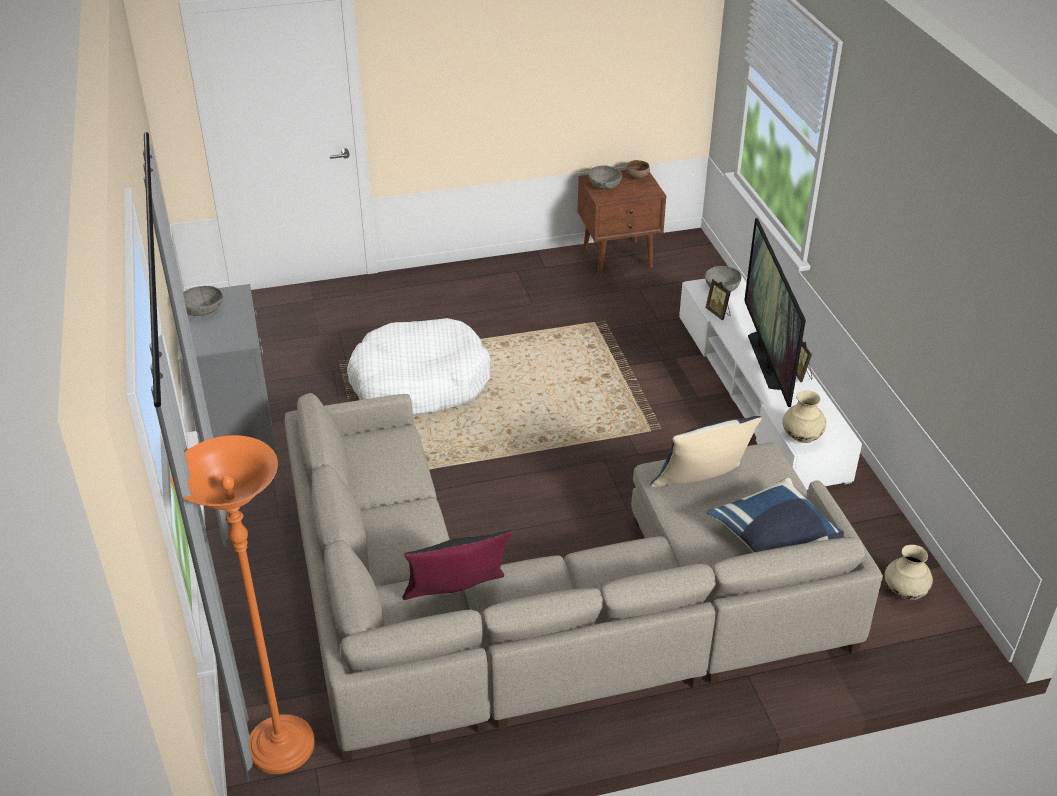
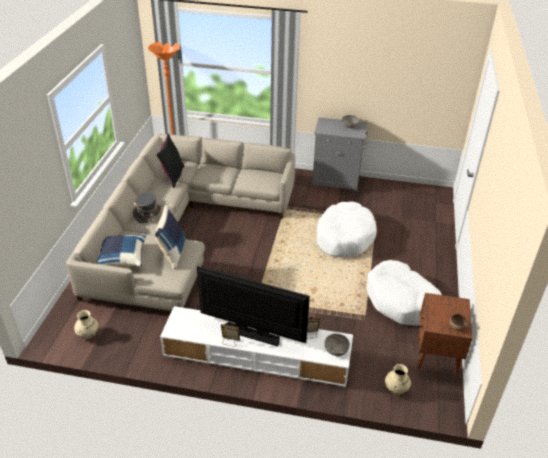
camera: 115 degrees right, 0 degrees up
grey bowl [588,165,622,190] -> none
beige vase [782,390,826,443] -> beige vase moved to [385,364,411,395]
none -> grey hat [133,192,161,224]
none -> white dog bed [366,260,442,325]

